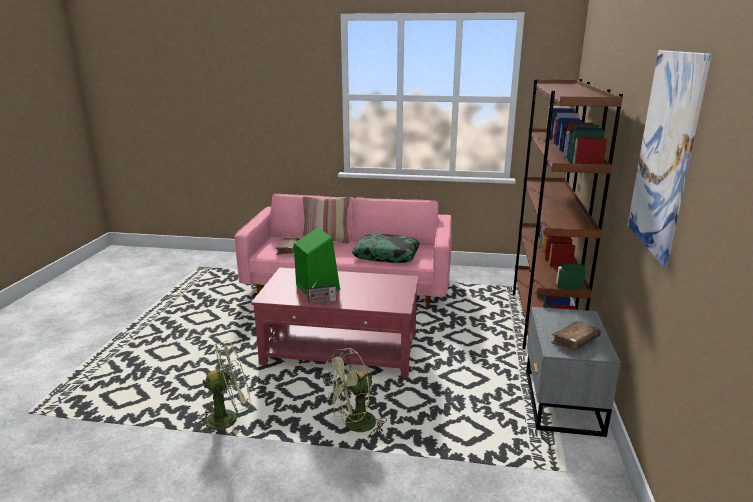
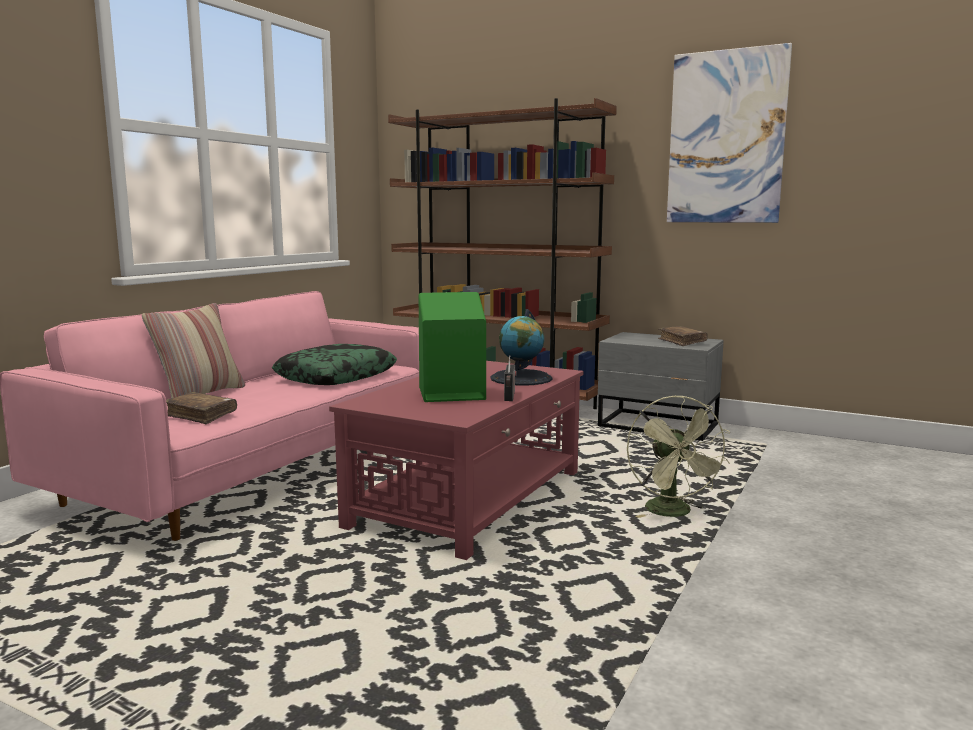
camera: 70 degrees left, 10 degrees down
green fan [195,341,251,434] -> none
none -> globe [490,309,552,386]

